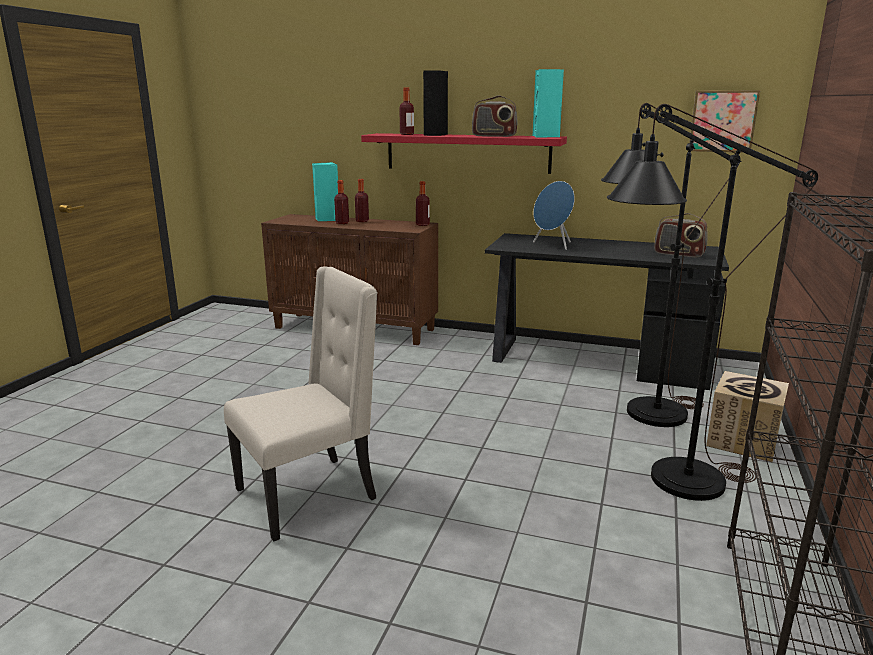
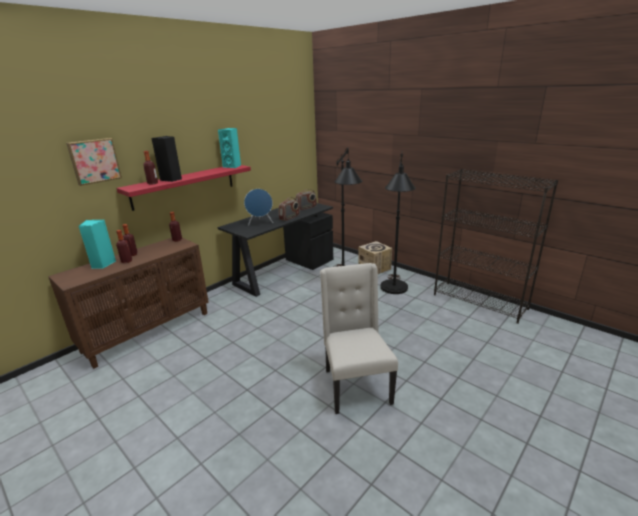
camera: 65 degrees left, 5 degrees up
radio [472,95,518,137] -> radio moved to [279,197,300,221]
picture [689,90,760,152] -> picture moved to [66,138,122,186]

